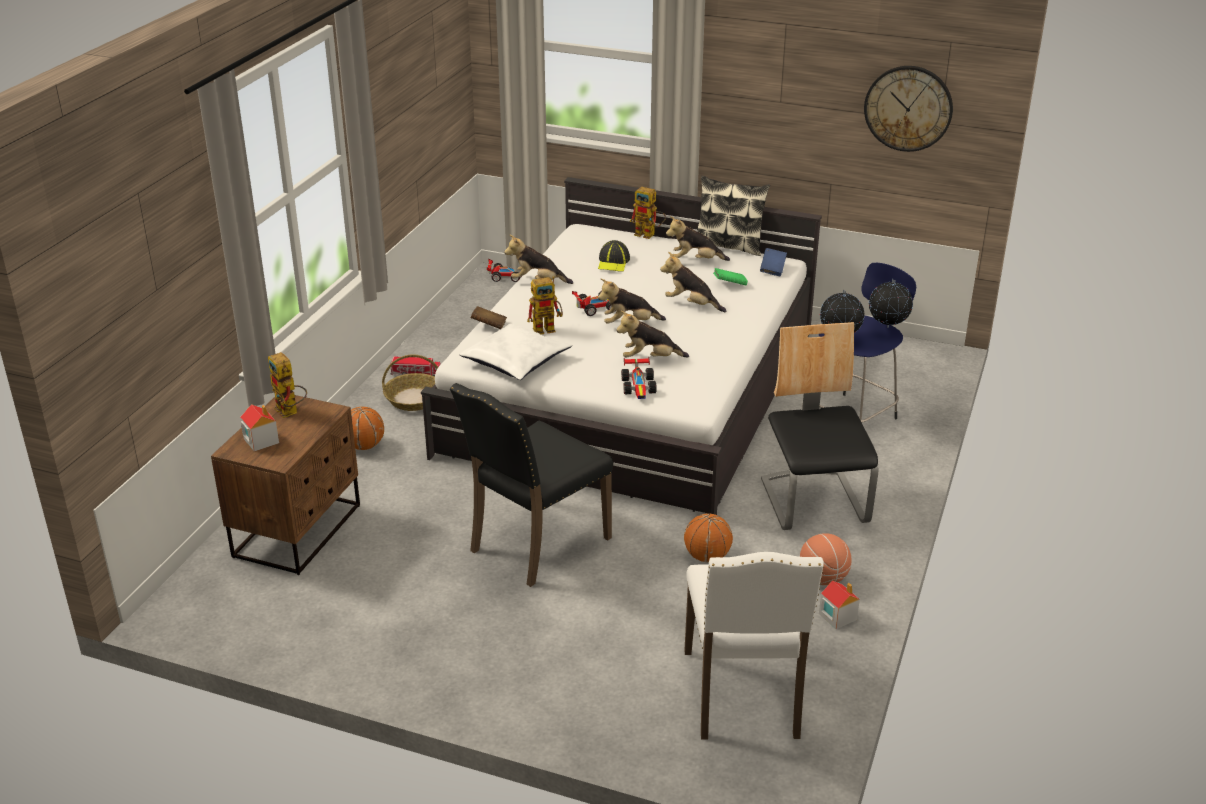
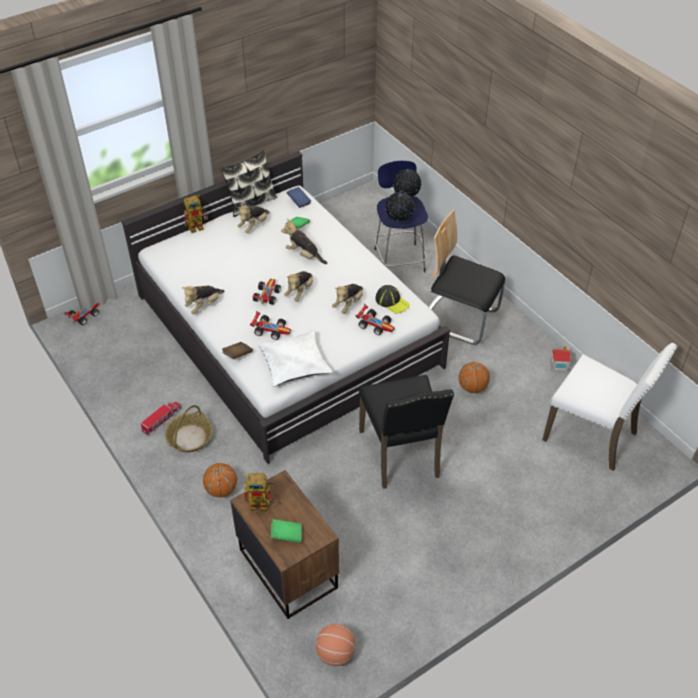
camera: 55 degrees left, 15 degrees up
toy house [240,404,279,451] -> green book [271,519,302,543]
toy robot [527,276,563,334] -> toy car [250,311,291,340]
cap [598,240,630,271] -> cap moved to [375,285,410,314]
plush toy [660,252,726,312] -> plush toy turned 60 degrees clockwise [281,219,327,264]
basketball [800,533,852,585] -> basketball moved to [316,624,356,666]
wall clock [864,66,953,152] -> none

